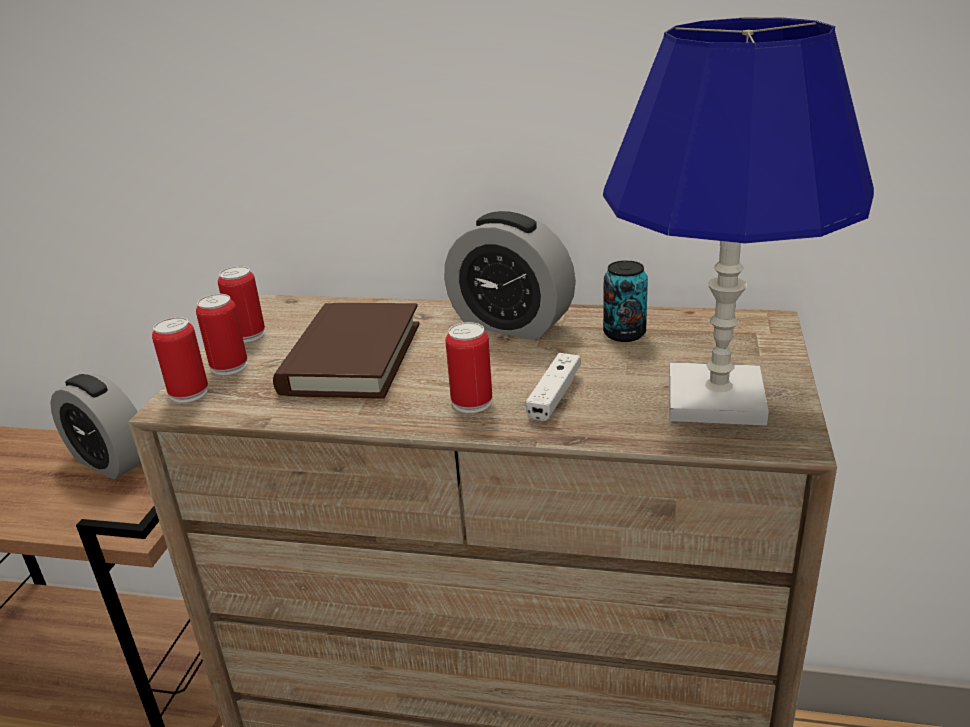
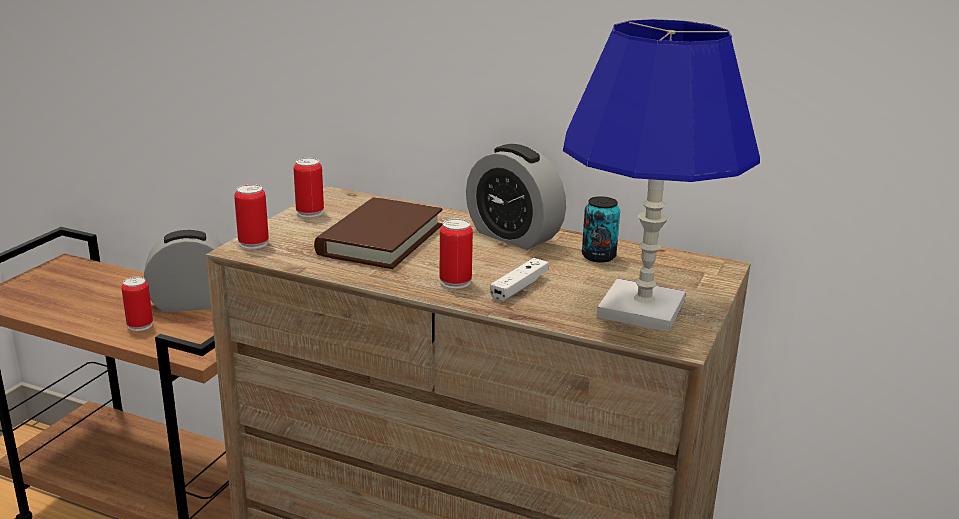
camera: 10 degrees right, 5 degrees down
alarm clock [50,373,141,480] -> alarm clock turned 120 degrees clockwise [144,230,223,313]
can [196,294,247,375] -> can moved to [121,277,153,331]

